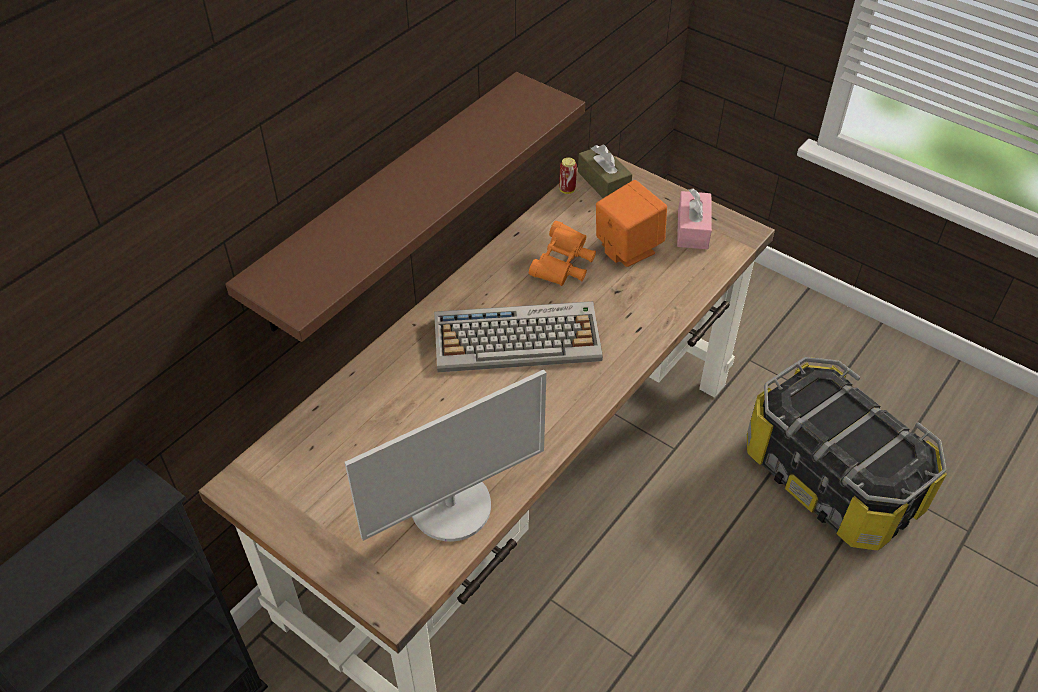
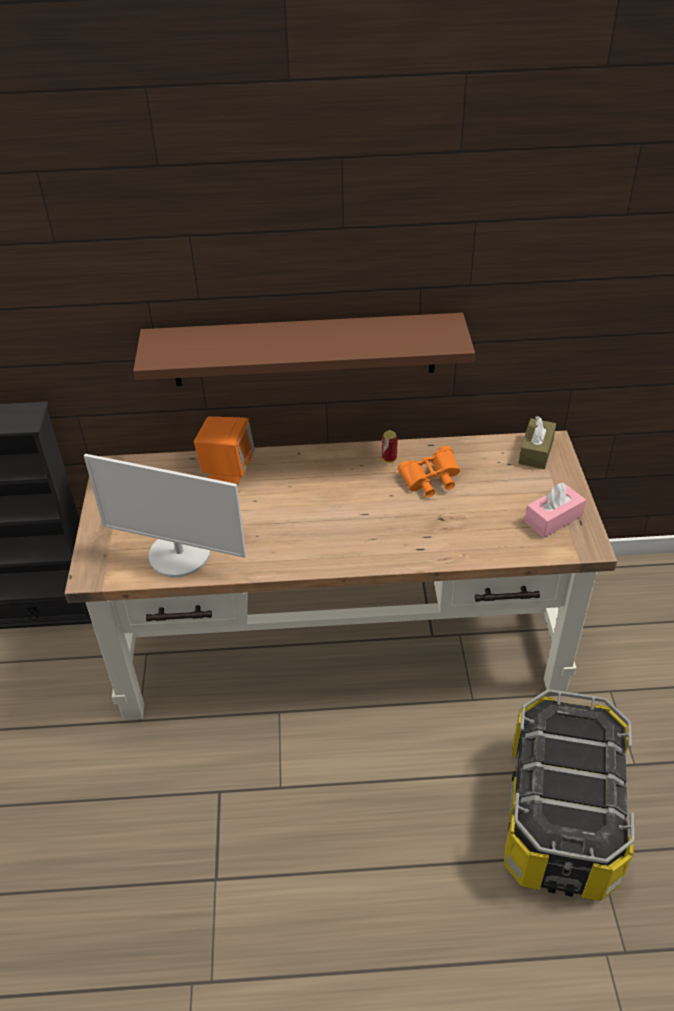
camera: 50 degrees right, 5 degrees down
keyboard [434,301,603,372] -> none
can [559,157,577,194] -> can moved to [382,431,398,463]
orange speaker [596,180,667,267] -> orange speaker moved to [194,417,255,484]

